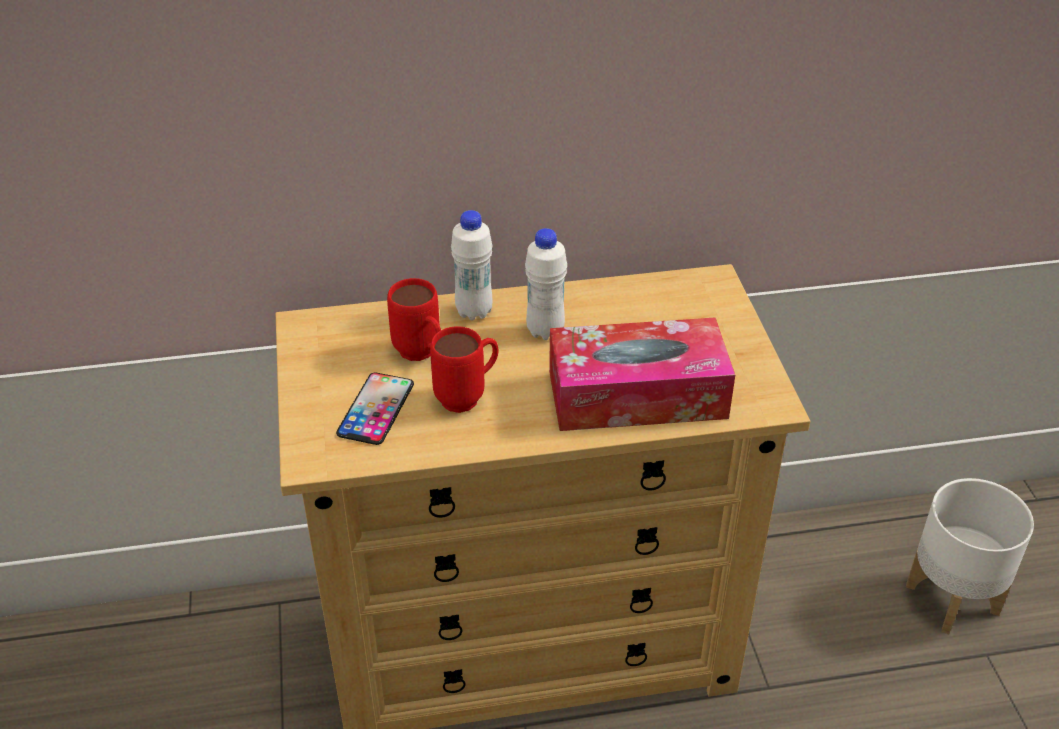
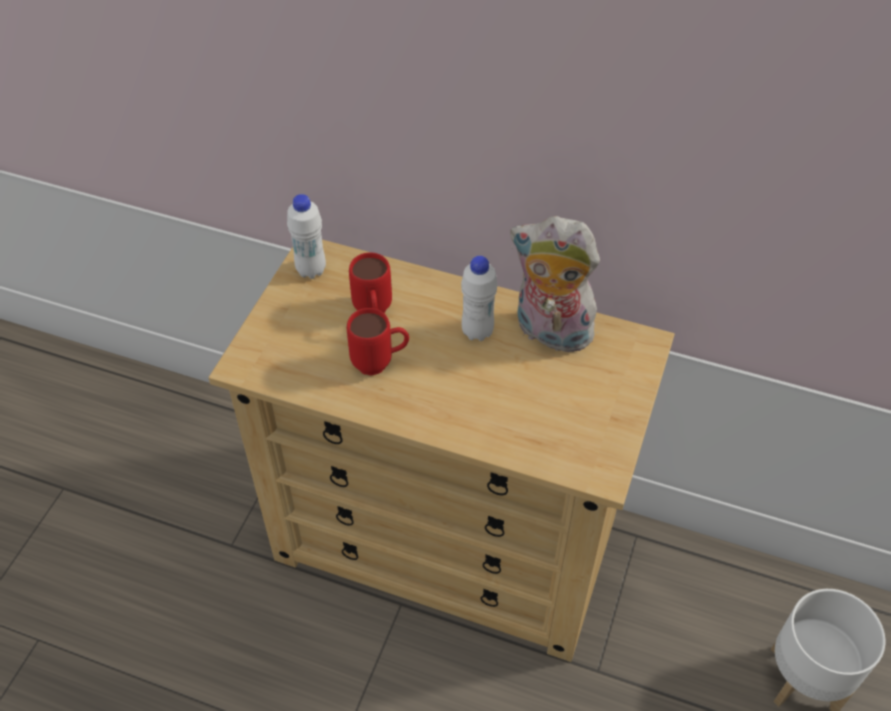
camera: 30 degrees right, 10 degrees up
phone [336,372,414,445] -> none
white bottle [451,210,492,321] -> white bottle moved to [287,194,326,279]
tissue box [549,318,735,431] -> none
none -> plush toy [510,216,600,356]

